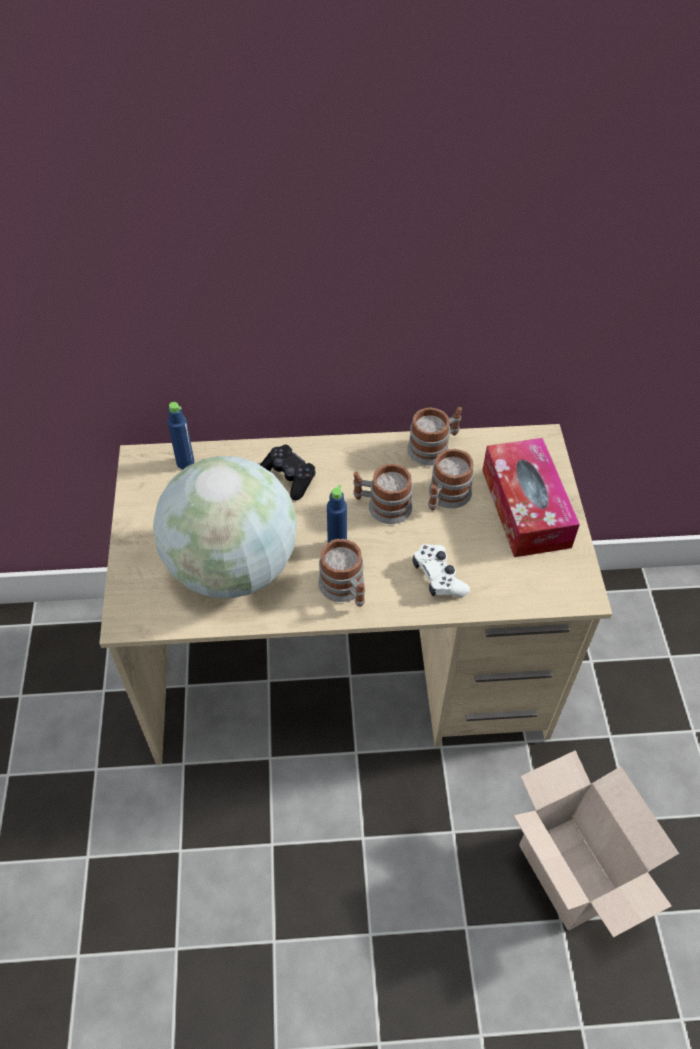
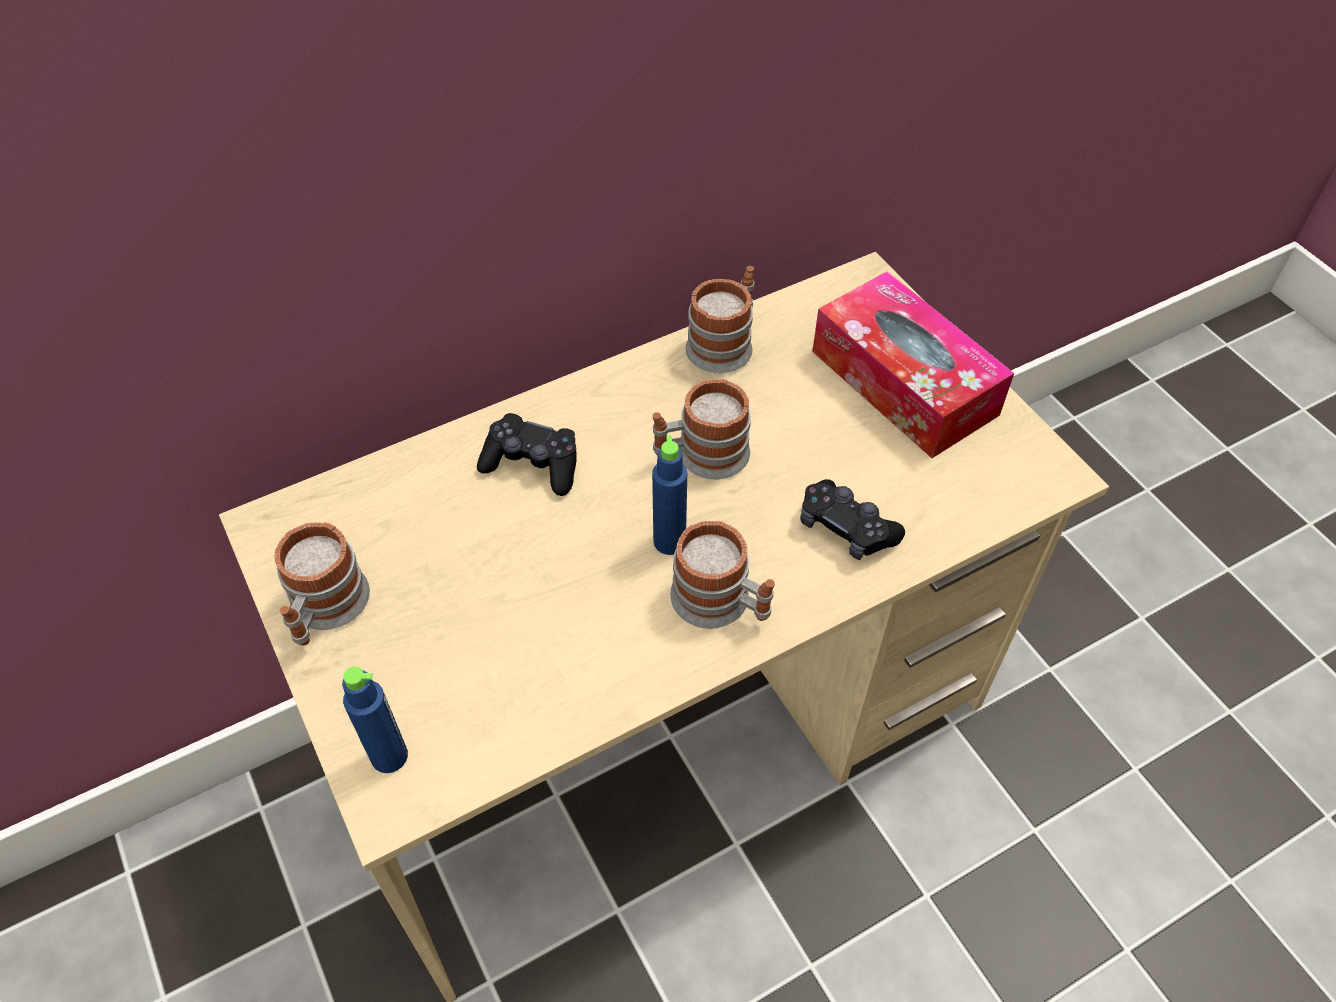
camera: 25 degrees left, 0 degrees up
globe [153,456,297,598] -> none
blue bottle [167,402,195,469] -> blue bottle moved to [342,667,408,773]
white game controller [413,544,470,597] -> black game controller [800,479,905,560]
mug [428,449,474,510] -> mug moved to [274,522,370,645]
cardboard box [514,750,679,938] -> none

